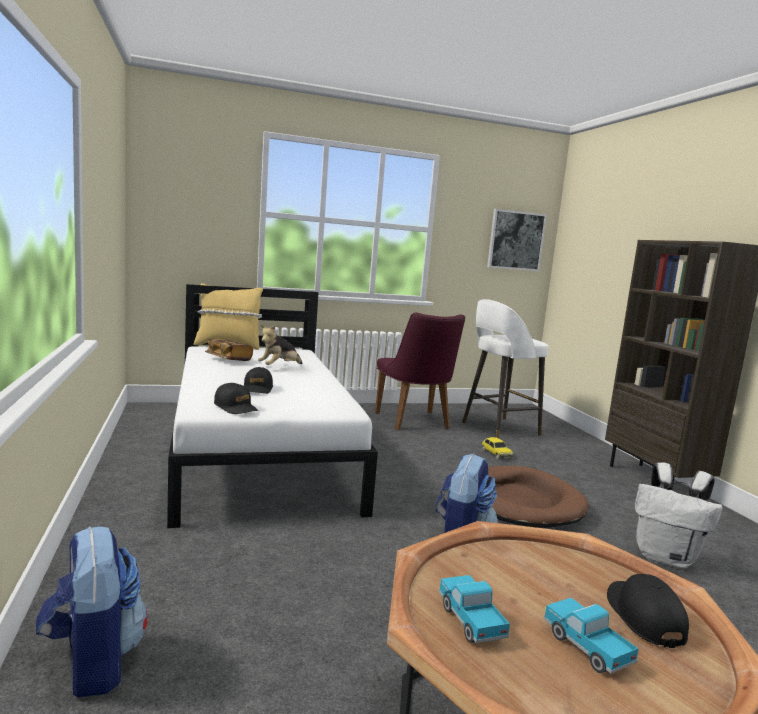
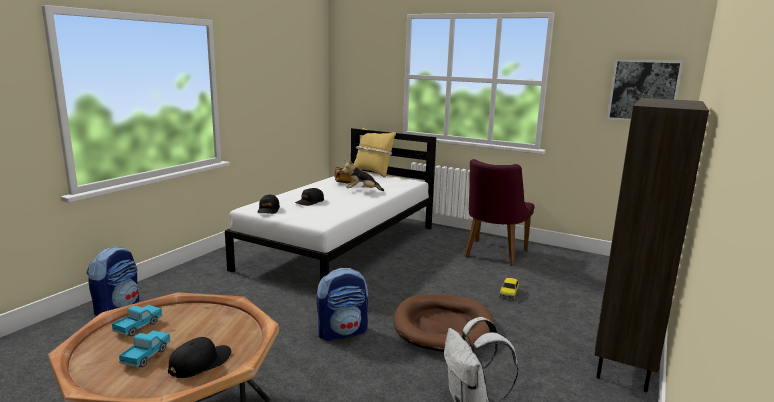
camera: 45 degrees right, 5 degrees up
white stool [462,299,549,439] -> none

